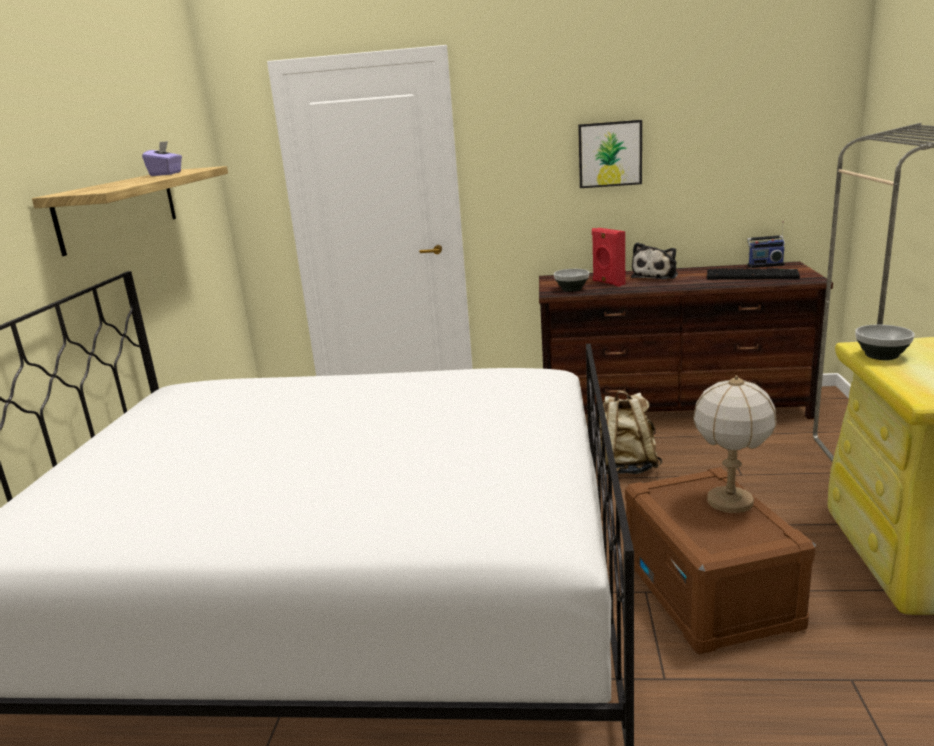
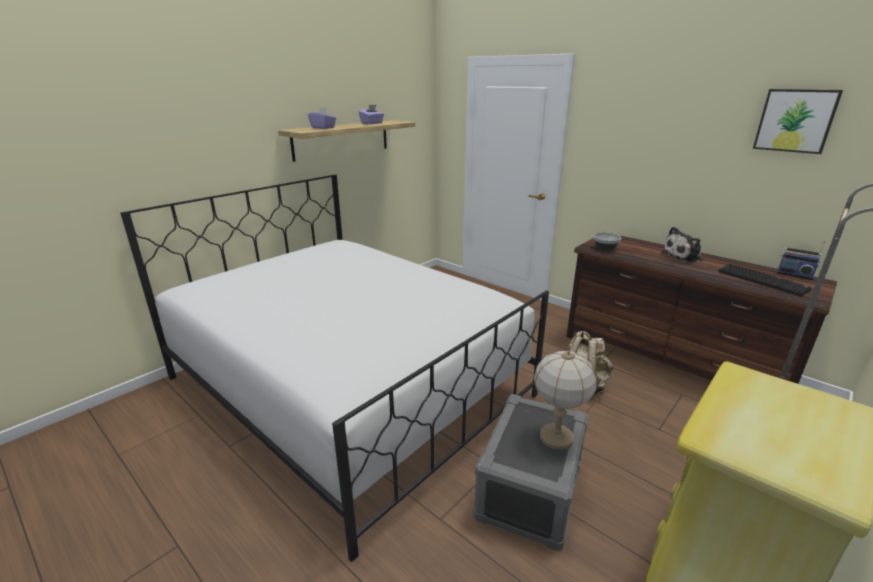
camera: 35 degrees right, 5 degrees up
picture [578,120,642,188] -> picture moved to [753,89,843,154]
red speaker [592,228,625,287] -> none
brown storage box [625,467,816,654] -> grey storage box [473,394,589,551]
bowl [855,325,915,360] -> none
none -> purple tissue box [308,107,336,129]

